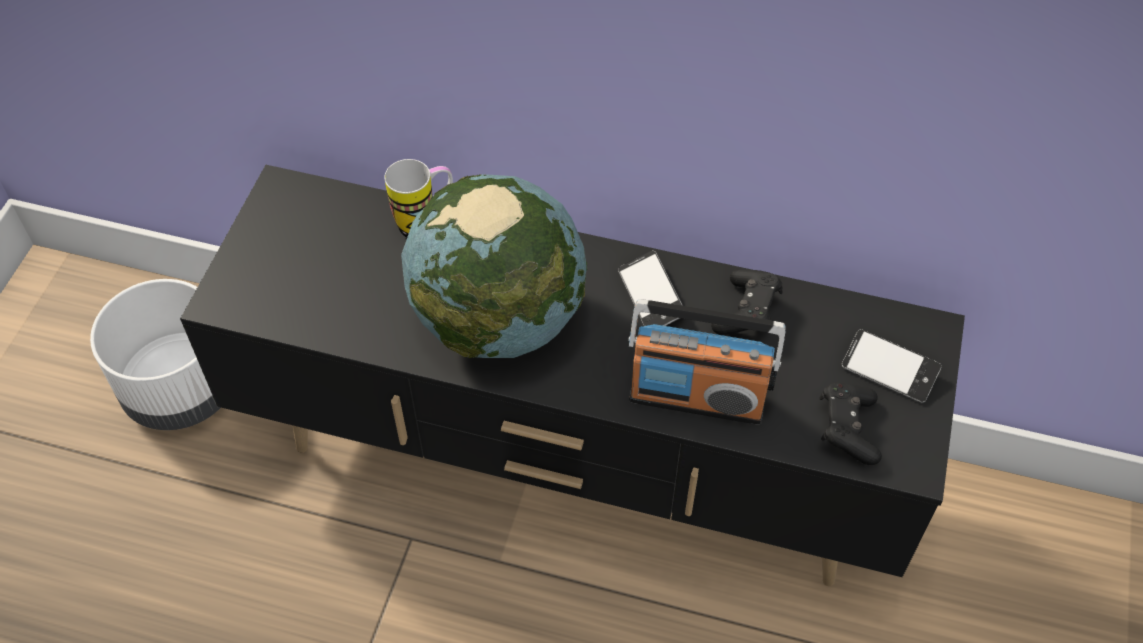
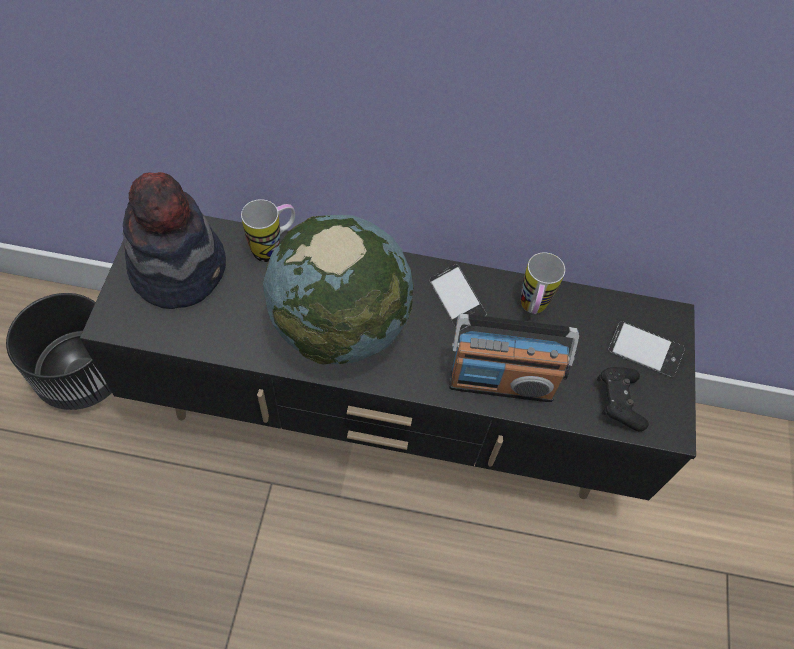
camera: 10 degrees left, 5 degrees up
white planter [90,279,221,430] -> black planter [6,293,112,410]
black game controller [711,269,782,335] -> mug [521,252,565,314]
none -> hat [123,172,226,309]

